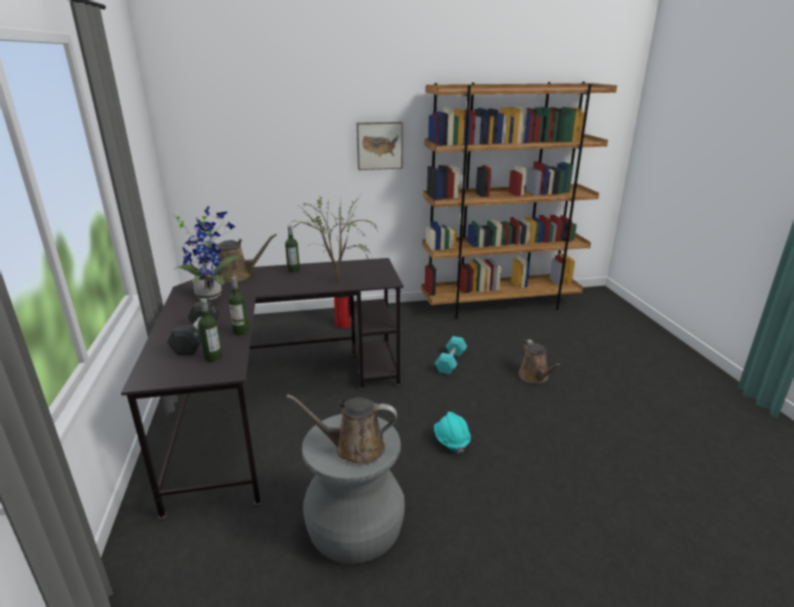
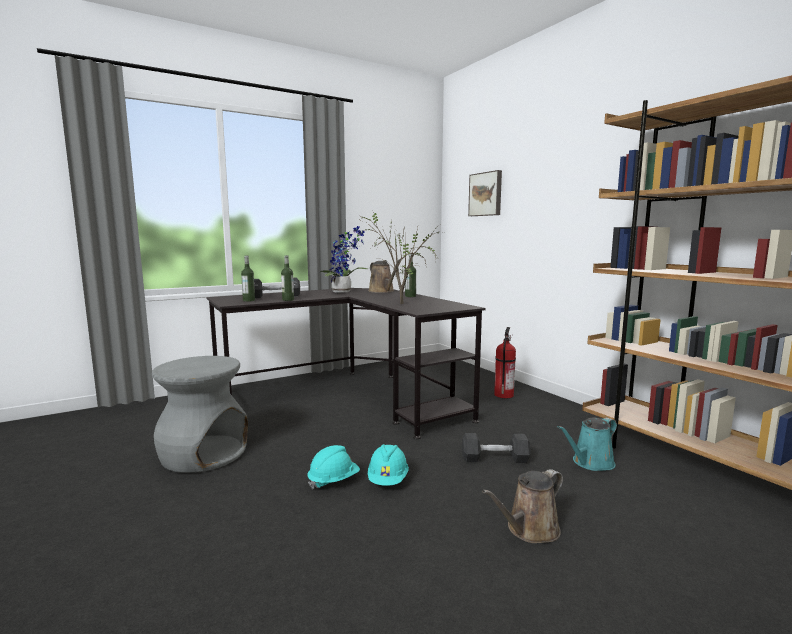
camera: 70 degrees right, 15 degrees down
brown watering can [286,394,397,465] -> none
picture [357,122,403,170] -> picture moved to [468,170,502,216]
turquoise dumbbell [435,336,467,375] -> black dumbbell [462,433,531,463]
none -> turquoise hard hat [368,444,409,486]
none -> turquoise watering can [558,417,617,471]

